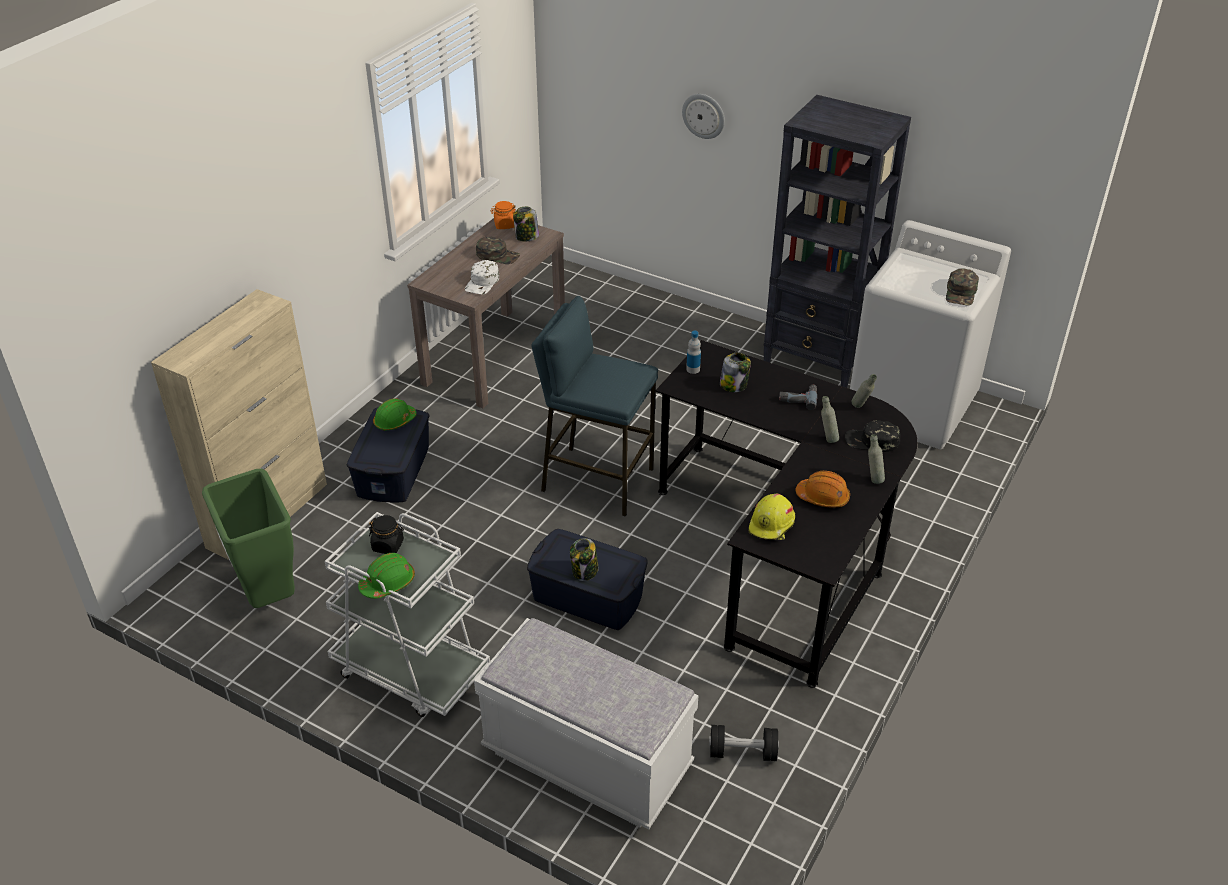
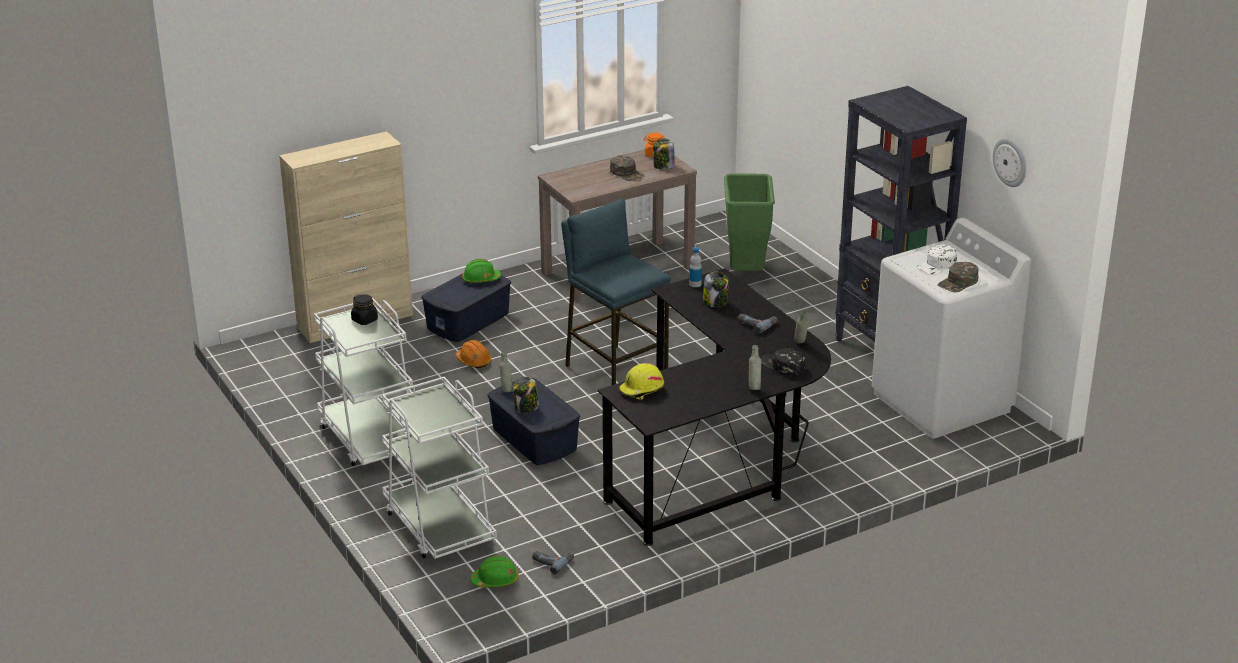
camera: 30 degrees right, 10 degrees down
green trash can [202,469,295,608] -> green trash can moved to [724,173,775,271]
green hard hat [358,553,415,599] -> green hard hat moved to [470,556,519,588]
white cap [465,260,499,295] -> white cap moved to [916,245,957,275]
white bench [474,618,698,829] -> white cart [382,377,497,559]
wall clock [682,94,725,139] -> wall clock moved to [993,138,1026,187]
black dumbbell [709,725,779,761] -> power drill [532,551,574,575]
orange hard hat [796,471,850,508] -> orange hard hat moved to [456,340,492,368]
grey bottle [821,396,839,443] -> grey bottle moved to [499,351,513,393]

